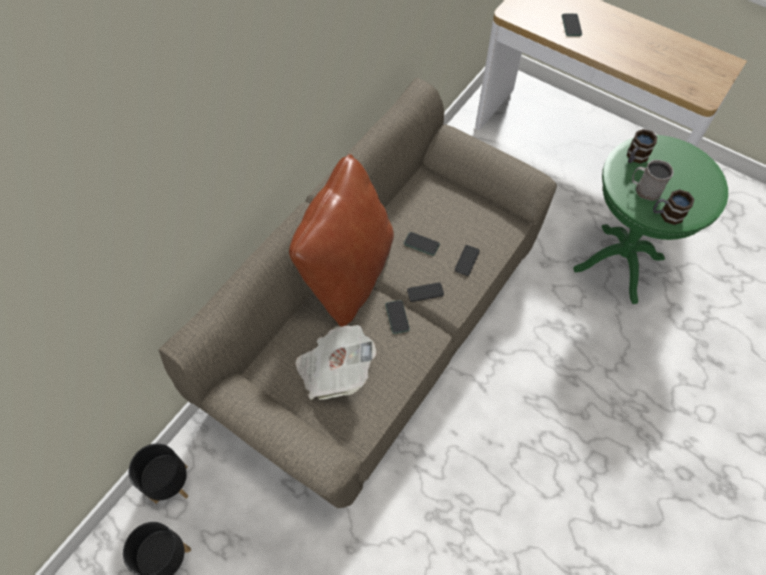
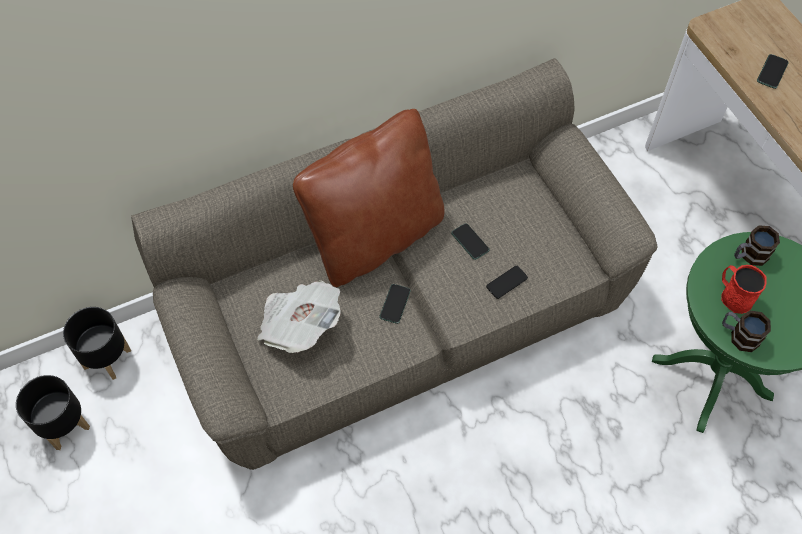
camera: 30 degrees right, 0 degrees up
phone [407,282,444,302] -> none
grey mug [632,160,674,201] -> red mug [721,265,767,314]

